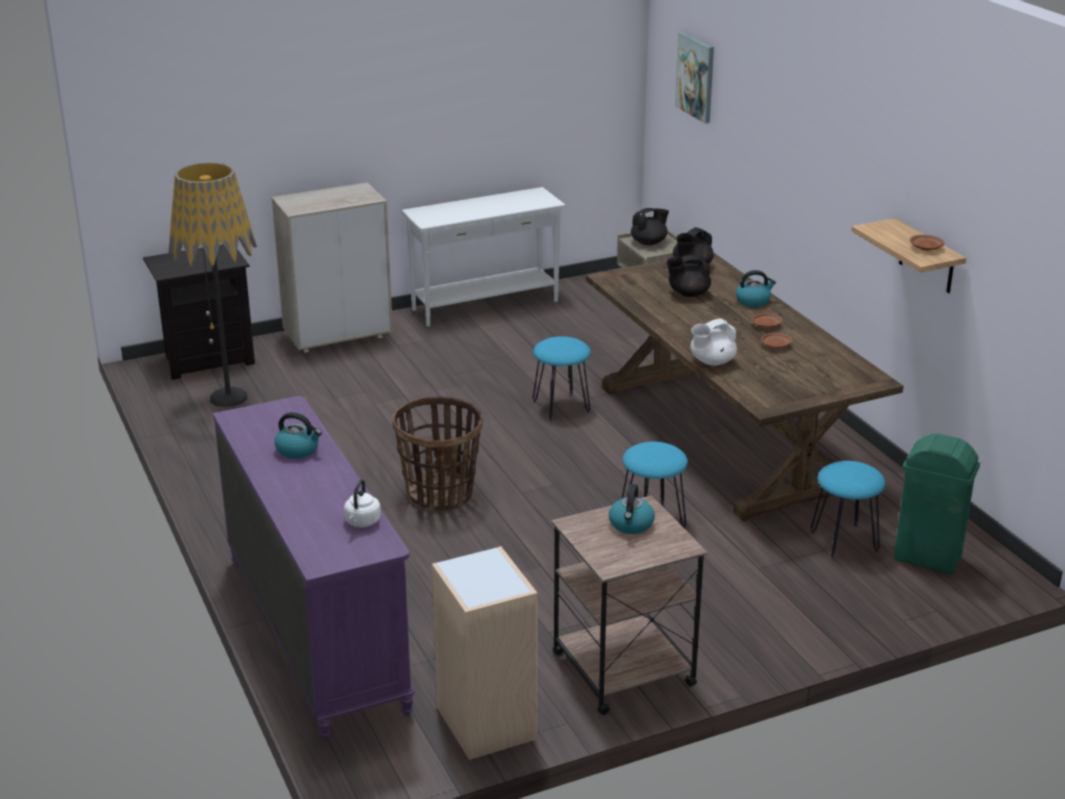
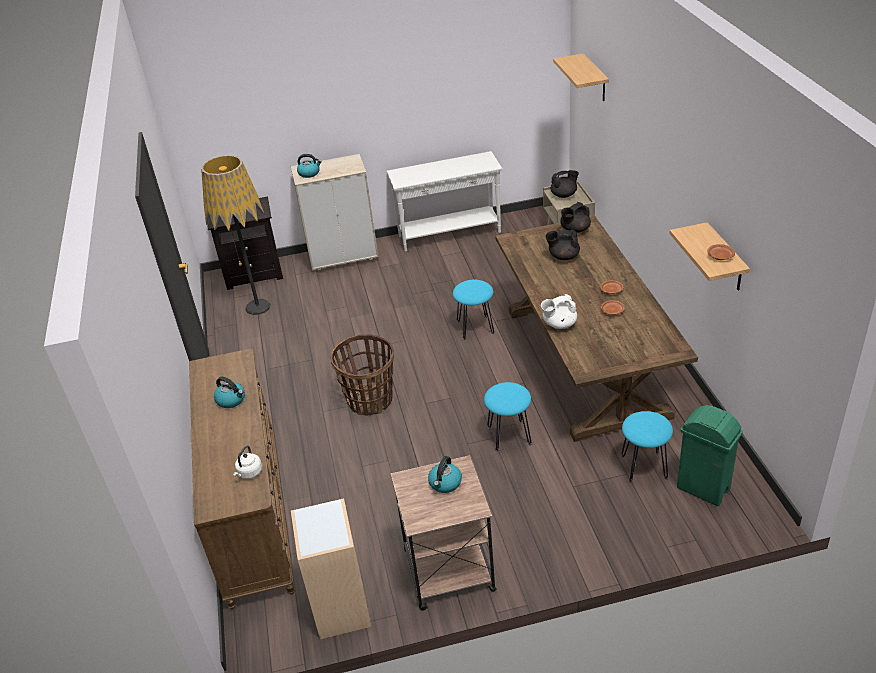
camera: 15 degrees right, 10 degrees up
purple dresser [213,396,414,739] -> brown dresser [189,349,295,609]
picture [675,32,714,124] -> shelf [553,53,609,101]
kettle [736,270,776,307] -> kettle moved to [297,154,322,178]

